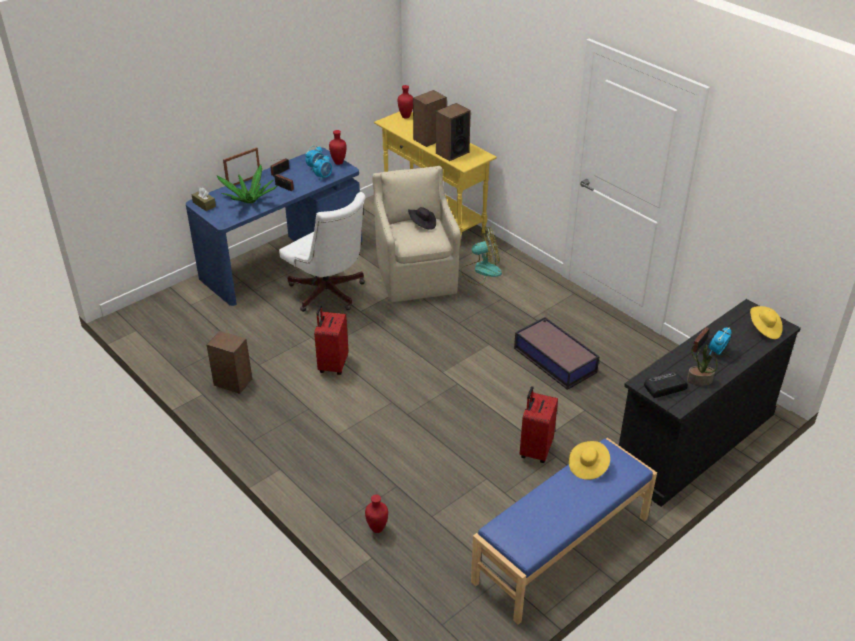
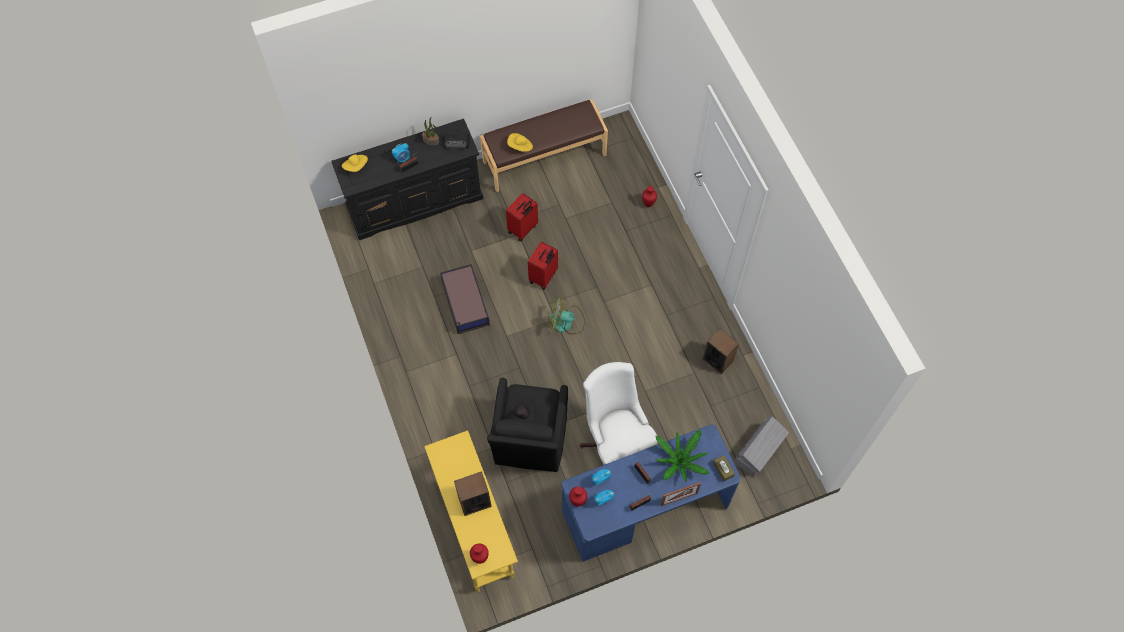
camera: 160 degrees left, 25 degrees up
red suitcase [314,305,349,375] -> red suitcase moved to [528,241,558,290]
beige armchair [372,166,461,302] -> black armchair [487,378,568,472]
speaker [436,103,471,161] -> none
fan [461,226,502,285] -> fan moved to [549,297,585,334]
blue bench [471,438,657,625] -> brown bench [480,99,608,192]
none -> grey storage box [734,416,789,477]

